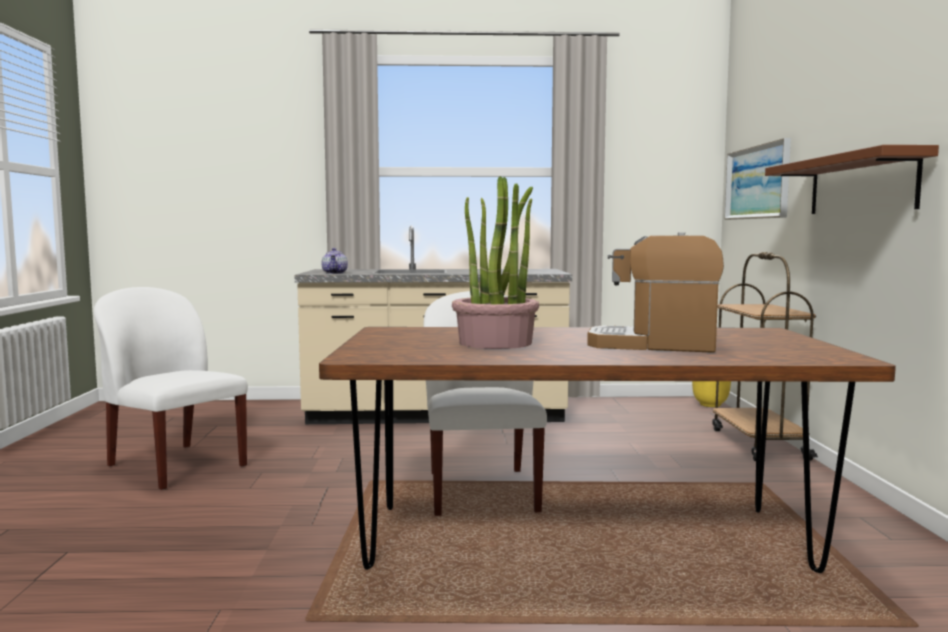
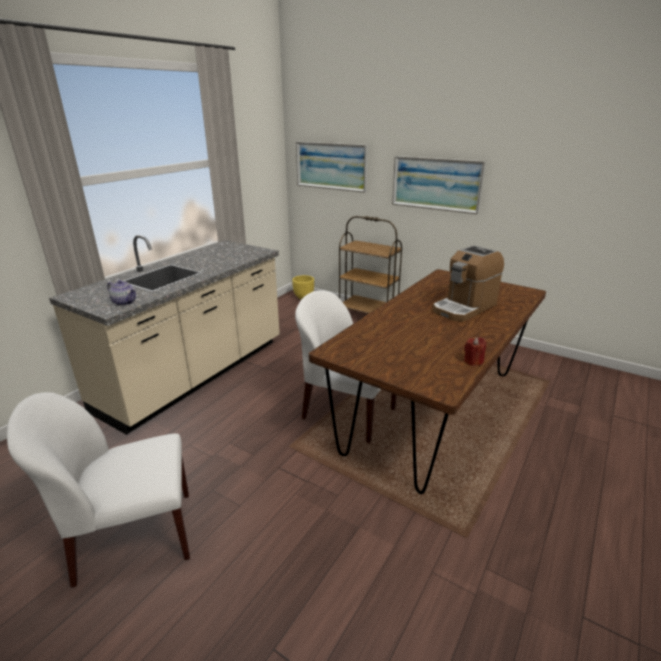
camera: 55 degrees left, 20 degrees up
potted plant [452,176,539,349] -> none
brown shelf [765,145,939,214] -> picture [392,156,486,214]
none -> red candle [464,337,486,366]

